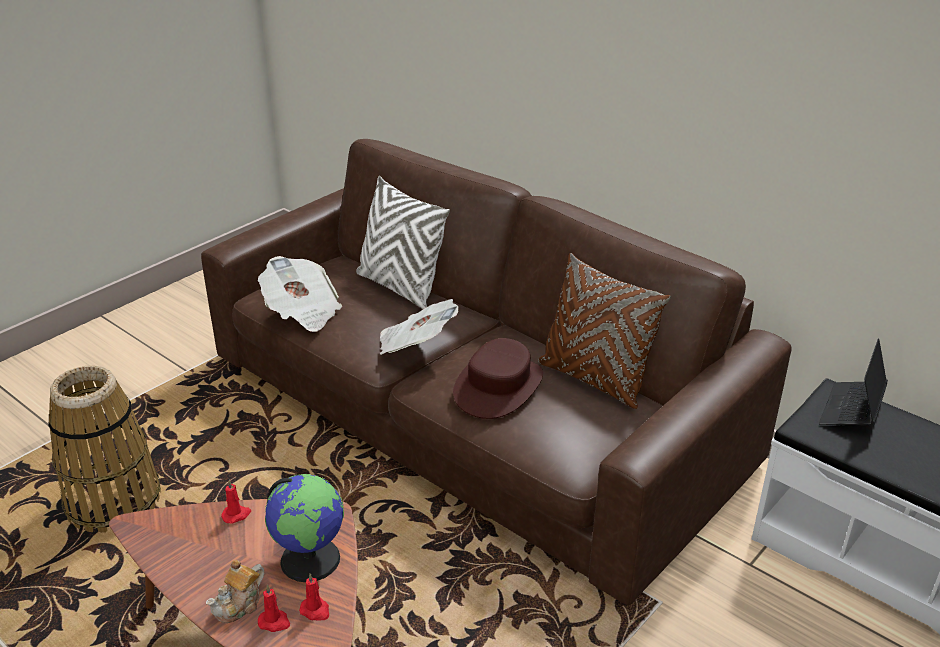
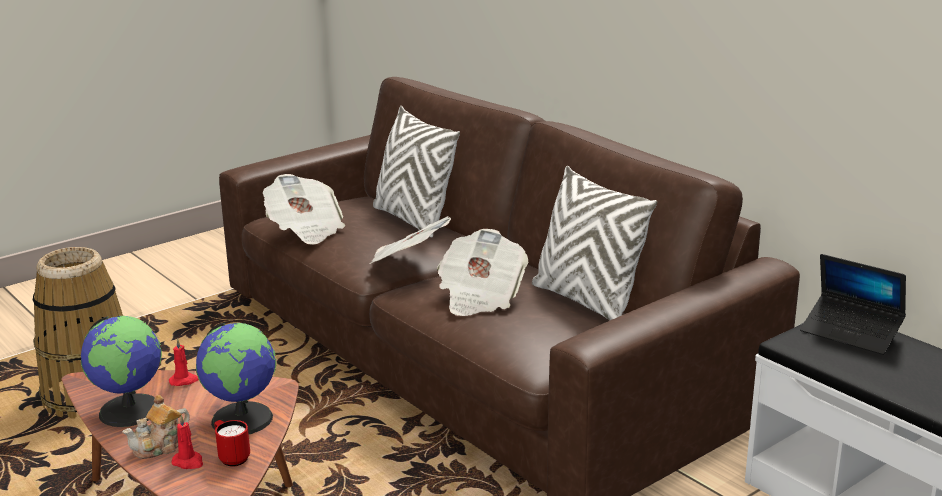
camera: 10 degrees right, 10 degrees down
red candle [299,573,329,620] -> red mug [214,420,250,467]
brown hat [453,338,543,419] -> newspaper [437,229,529,316]
brown pillow [538,253,671,409] -> white pillow [532,166,657,320]
laptop [819,339,888,425] -> laptop turned 90 degrees counterclockwise [800,254,906,355]
none -> globe [81,316,162,427]

